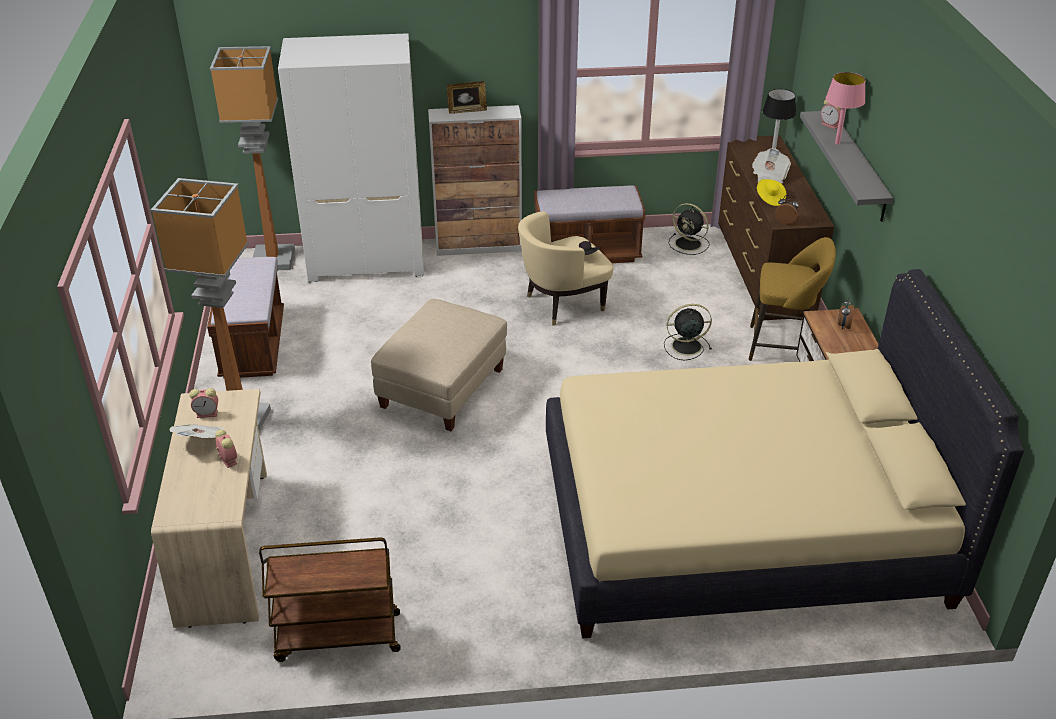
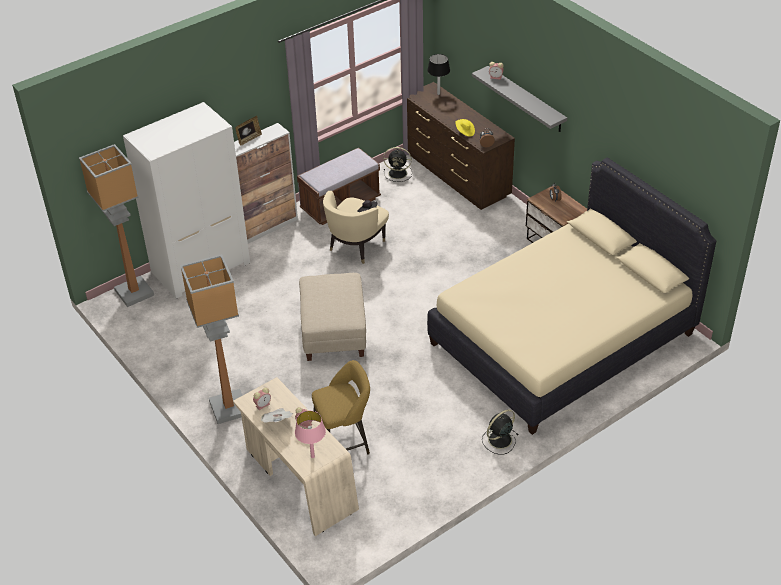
camera: 30 degrees left, 5 degrees up
brown bench [207,257,284,378] -> none
brown cart [259,537,400,662] -> none
black fan [664,304,712,360] -> black fan moved to [482,410,518,455]
yellow stool [749,237,836,361] -> yellow stool moved to [312,360,370,455]
newspaper [752,148,791,184] -> none
pink table lamp [826,72,866,144] -> pink table lamp moved to [295,411,326,458]

